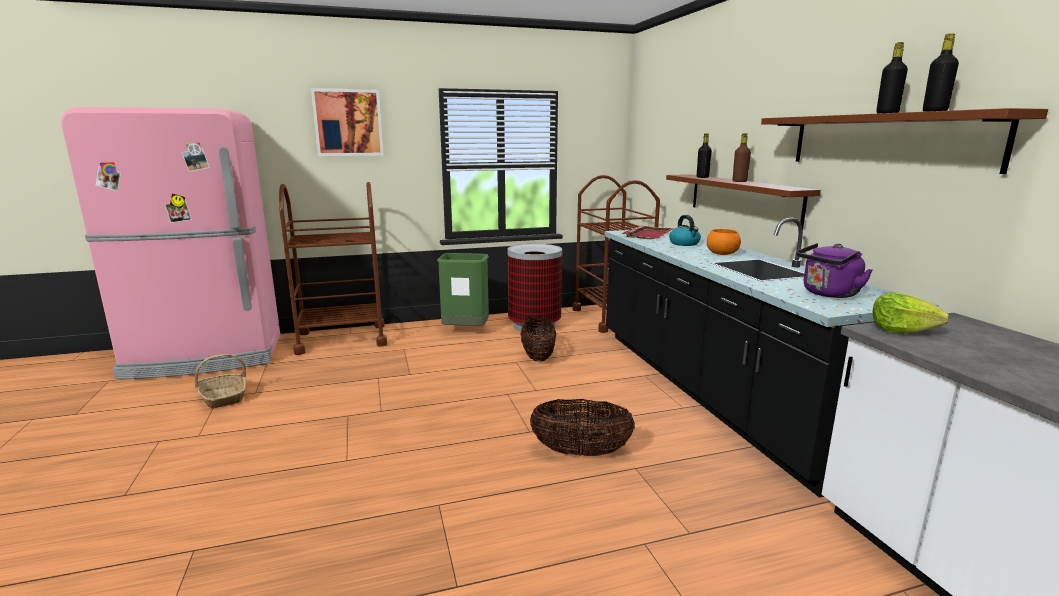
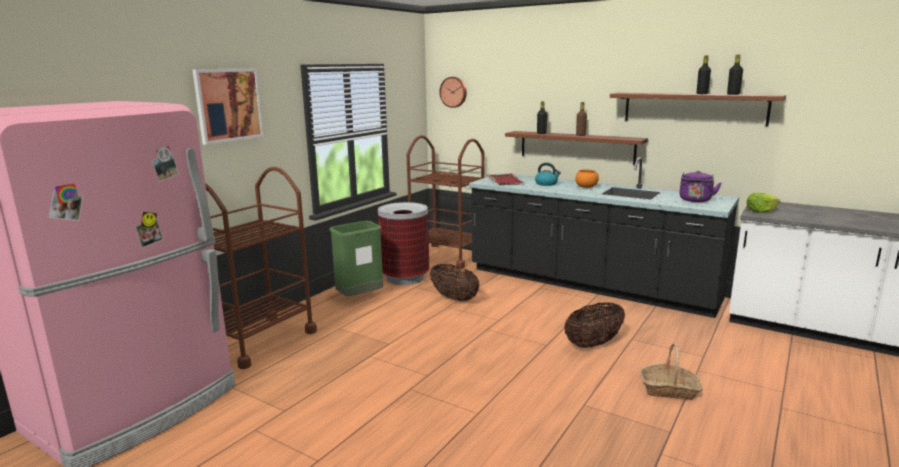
camera: 40 degrees left, 0 degrees up
basket [195,354,246,409] -> basket moved to [640,343,703,400]
none -> wall clock [439,77,467,108]

